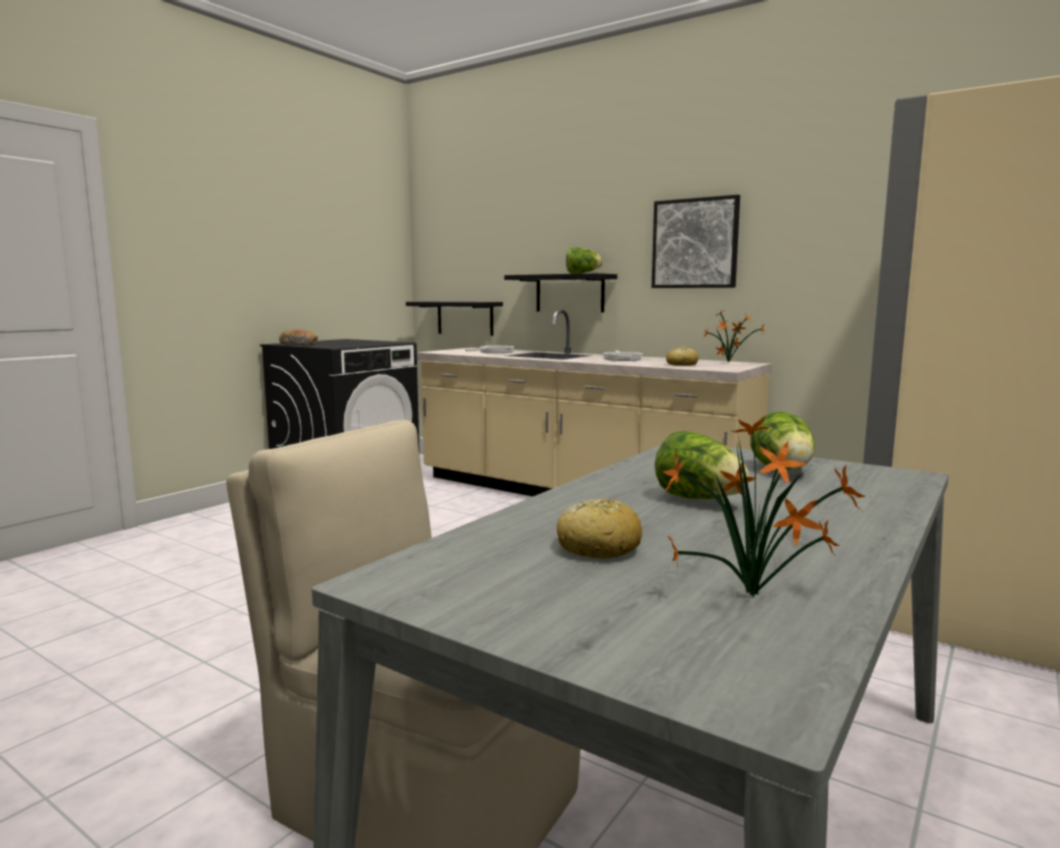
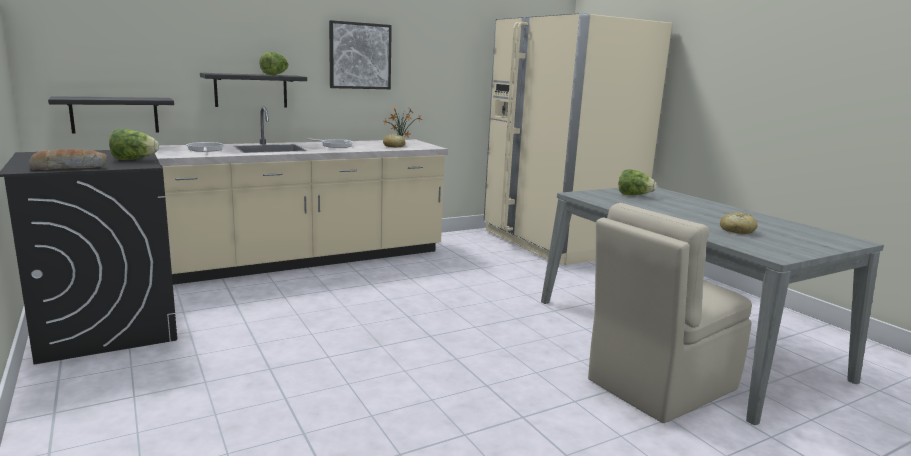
camera: 65 degrees left, 5 degrees up
lettuce [655,431,750,499] -> lettuce moved to [109,129,159,160]
potted plant [663,417,866,597] -> none

